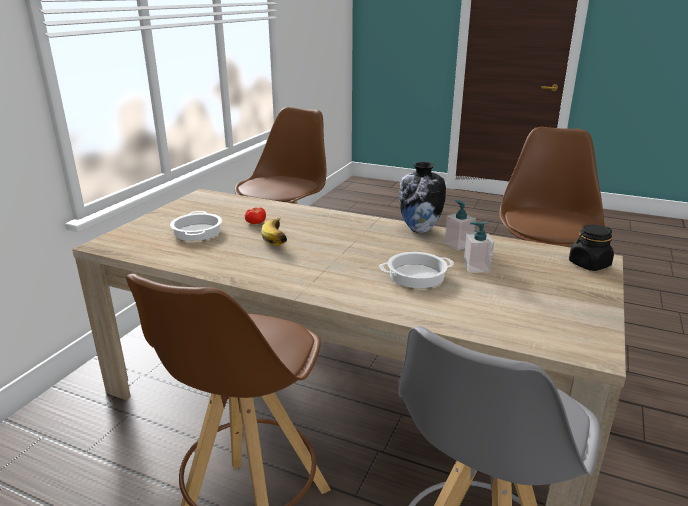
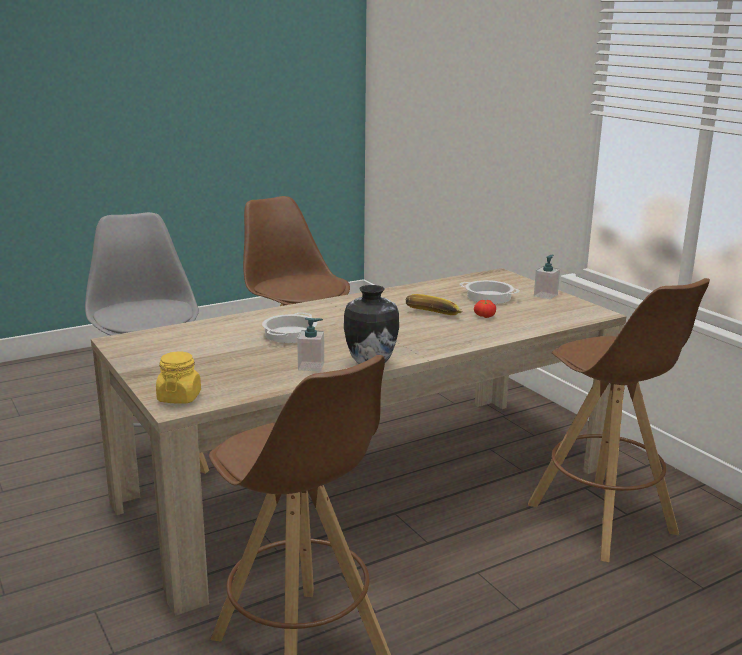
camera: 125 degrees right, 5 degrees down
soap dispenser [464,222,494,273] -> soap dispenser moved to [534,255,560,299]
black jar [569,225,614,271] -> yellow jar [156,352,201,404]

